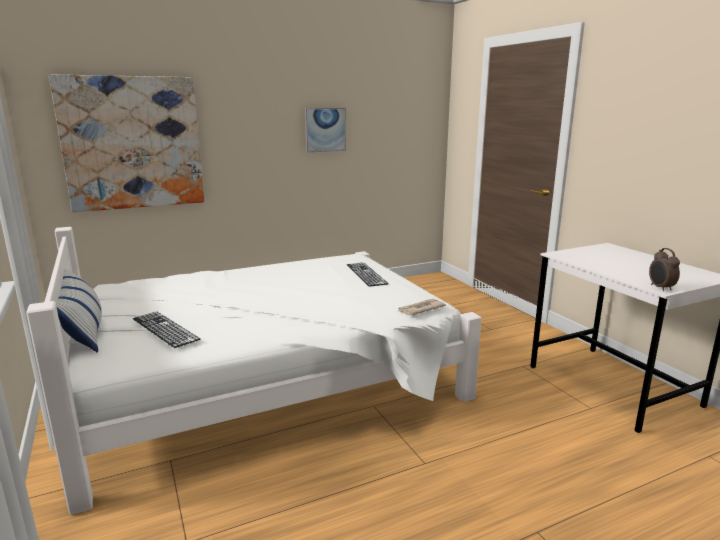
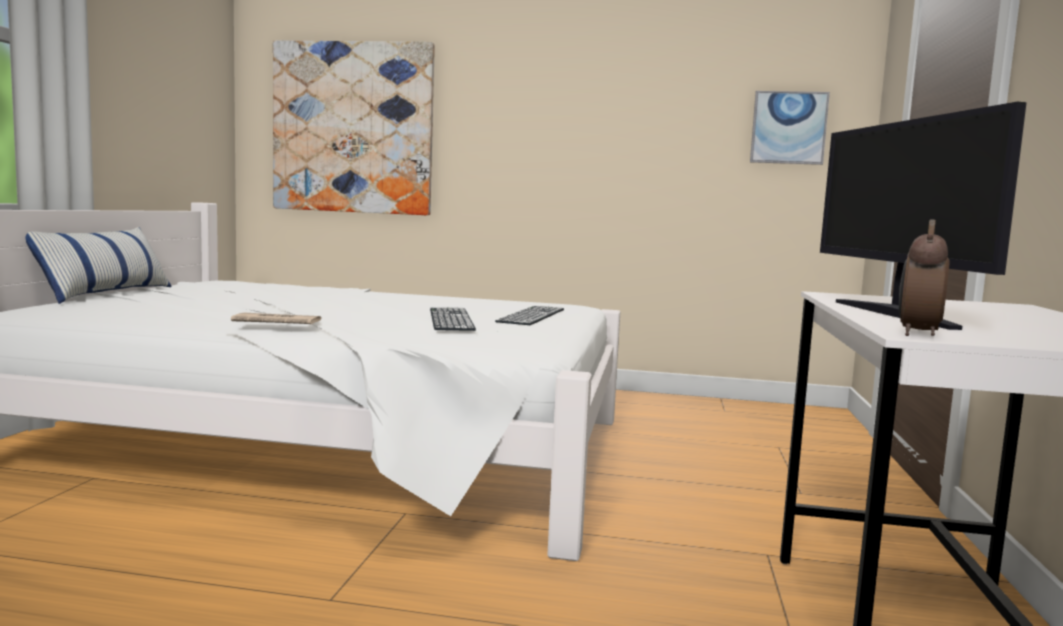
camera: 35 degrees right, 10 degrees down
keyboard [133,312,201,348] -> keyboard moved to [430,307,476,331]
picture [305,108,346,152] -> picture moved to [750,91,830,165]
newspaper [398,299,446,316] -> newspaper moved to [231,313,321,324]
none -> monitor [820,102,1027,330]

